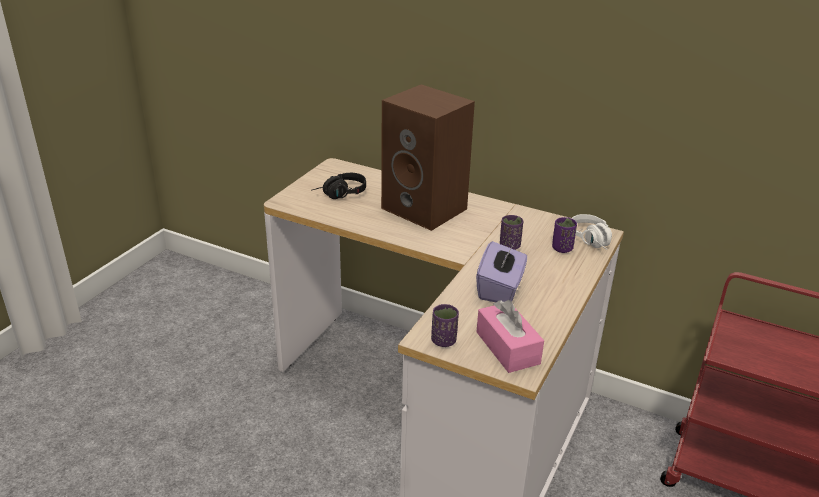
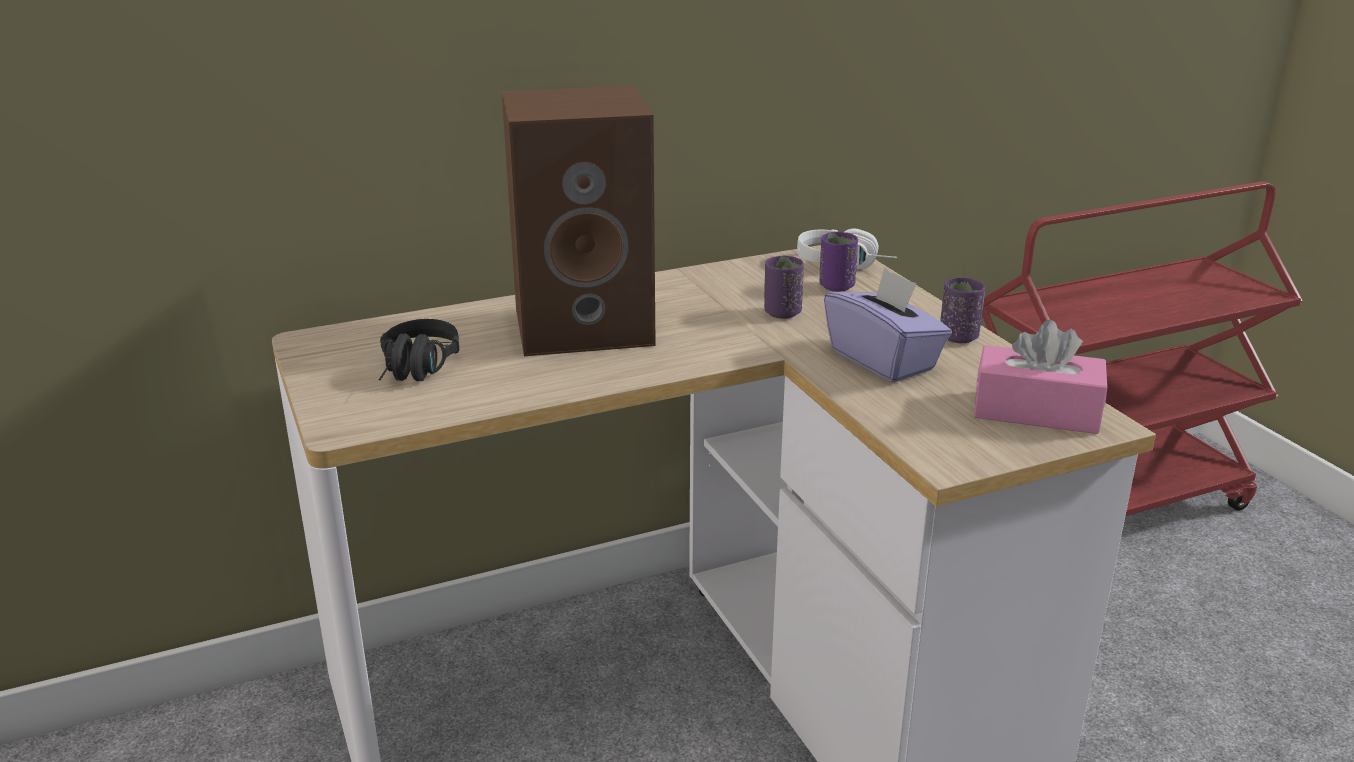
camera: 50 degrees left, 5 degrees down
purple cup [431,304,459,347] -> purple cup moved to [940,277,985,343]

